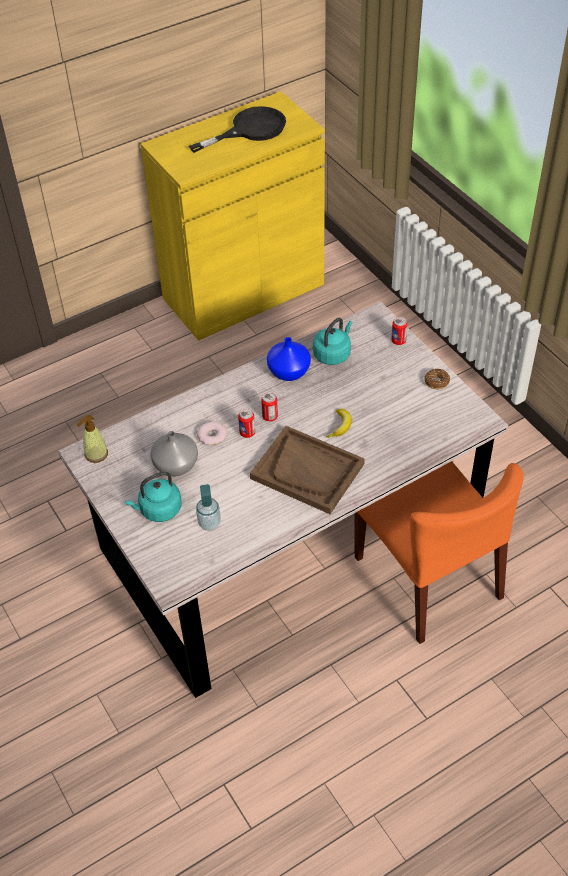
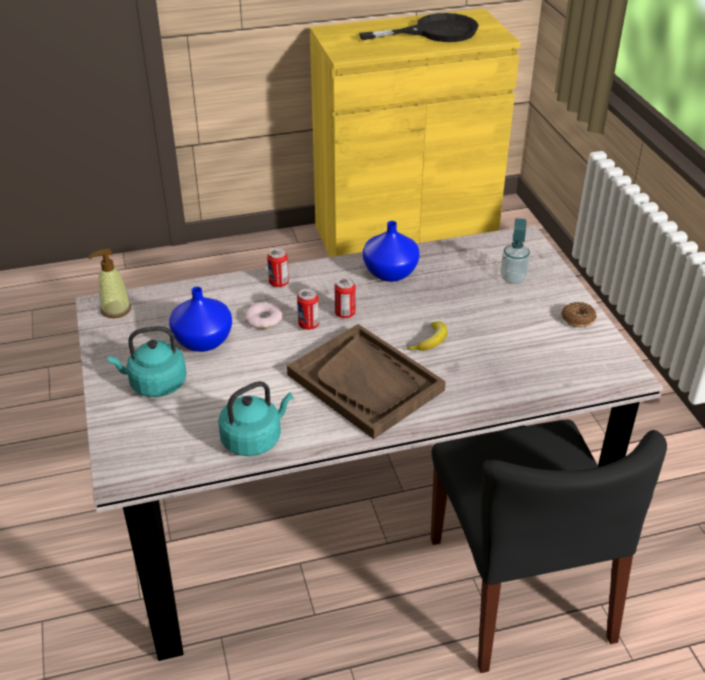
camera: 15 degrees right, 10 degrees down
grey vase [150,431,198,476] -> blue vase [169,287,232,352]
soap dispenser [196,484,221,531] -> soap dispenser moved to [500,218,530,284]
turquoise kettle [313,318,353,365] -> turquoise kettle moved to [218,381,293,456]
orange chair [354,461,524,644] -> black chair [431,420,667,673]
can [391,317,408,345] -> can moved to [267,248,289,287]

